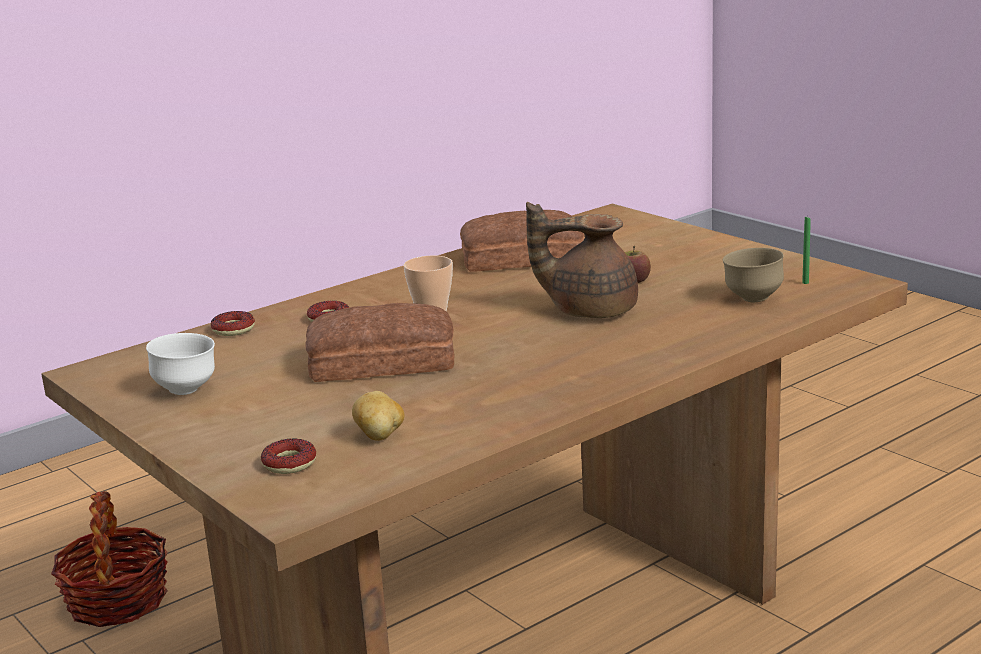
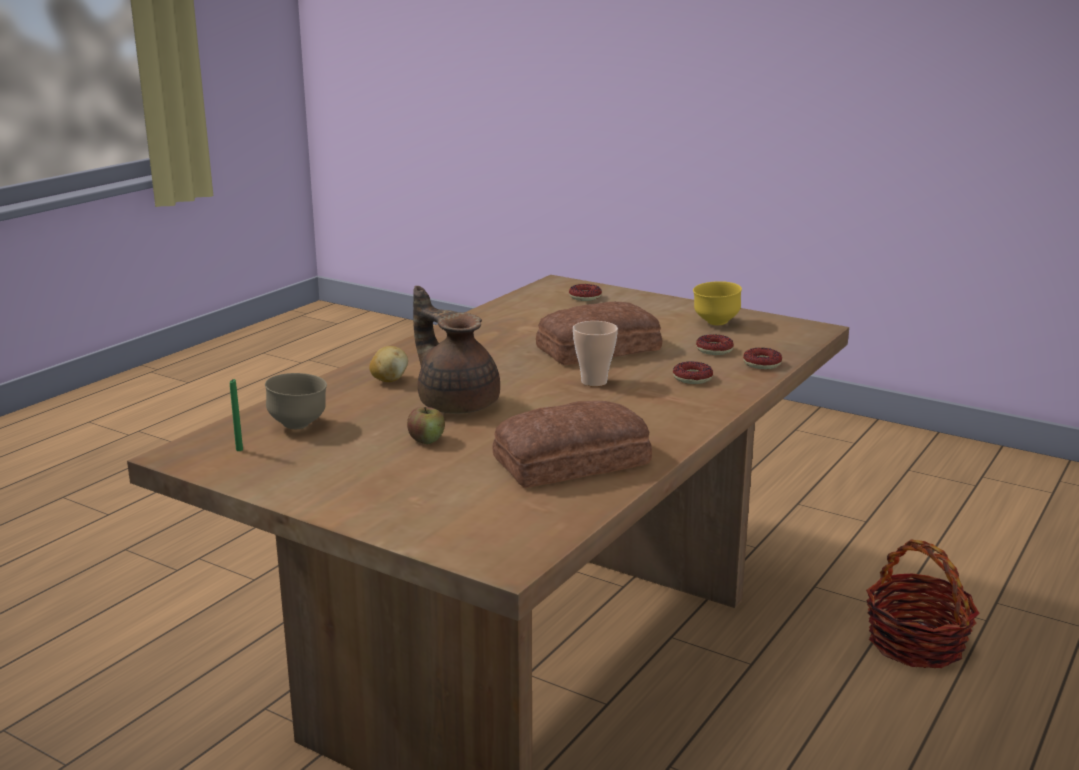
camera: 160 degrees right, 0 degrees up
white bowl [146,333,215,395] -> yellow bowl [693,281,742,325]
potato [352,391,404,441] -> potato moved to [369,346,408,382]
brown teapot [526,202,638,318] -> brown teapot turned 120 degrees counterclockwise [413,286,500,414]
none -> donut [696,334,734,355]

